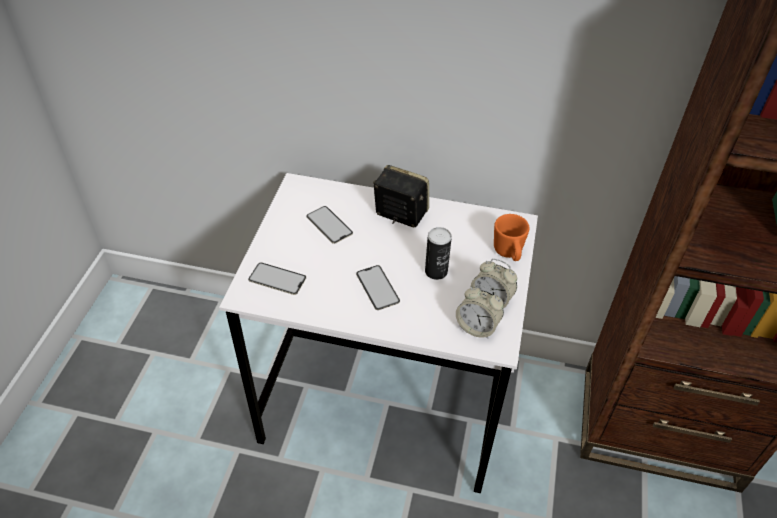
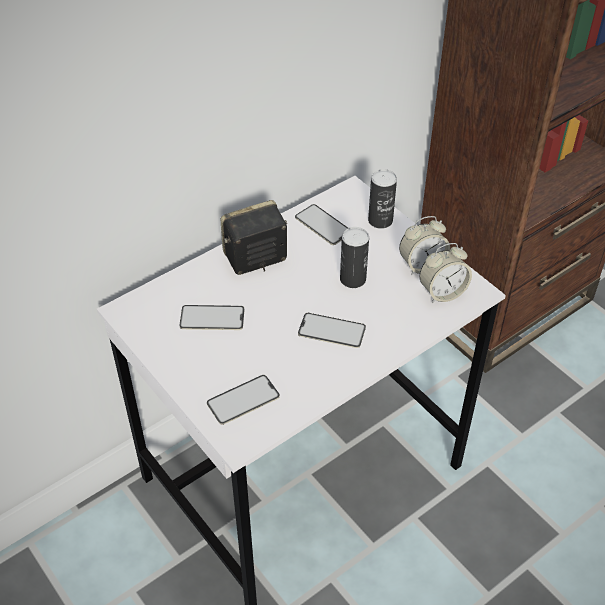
camera: 50 degrees left, 0 degrees up
orange mug [494,214,530,261] -> can [368,169,397,229]
none -> phone [295,204,348,245]

